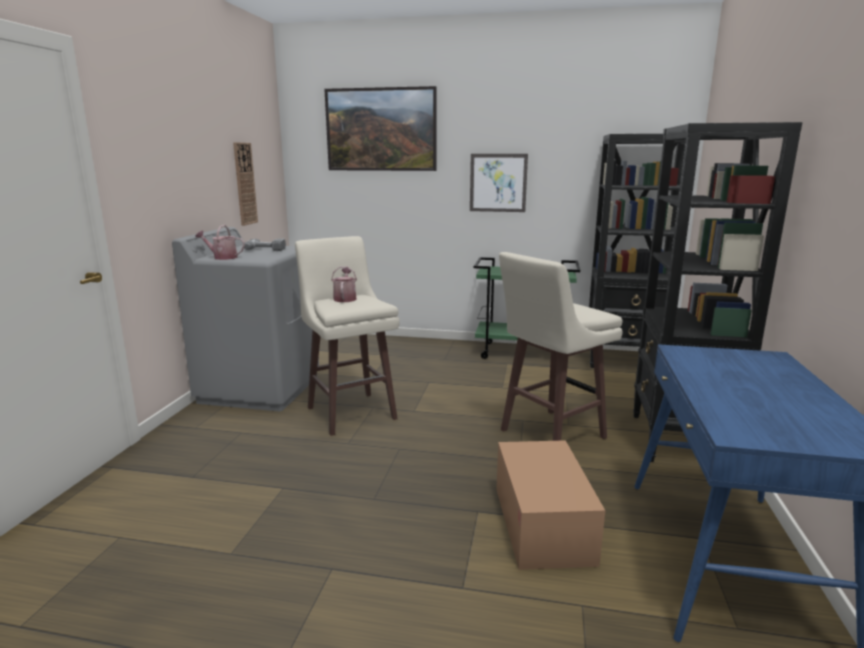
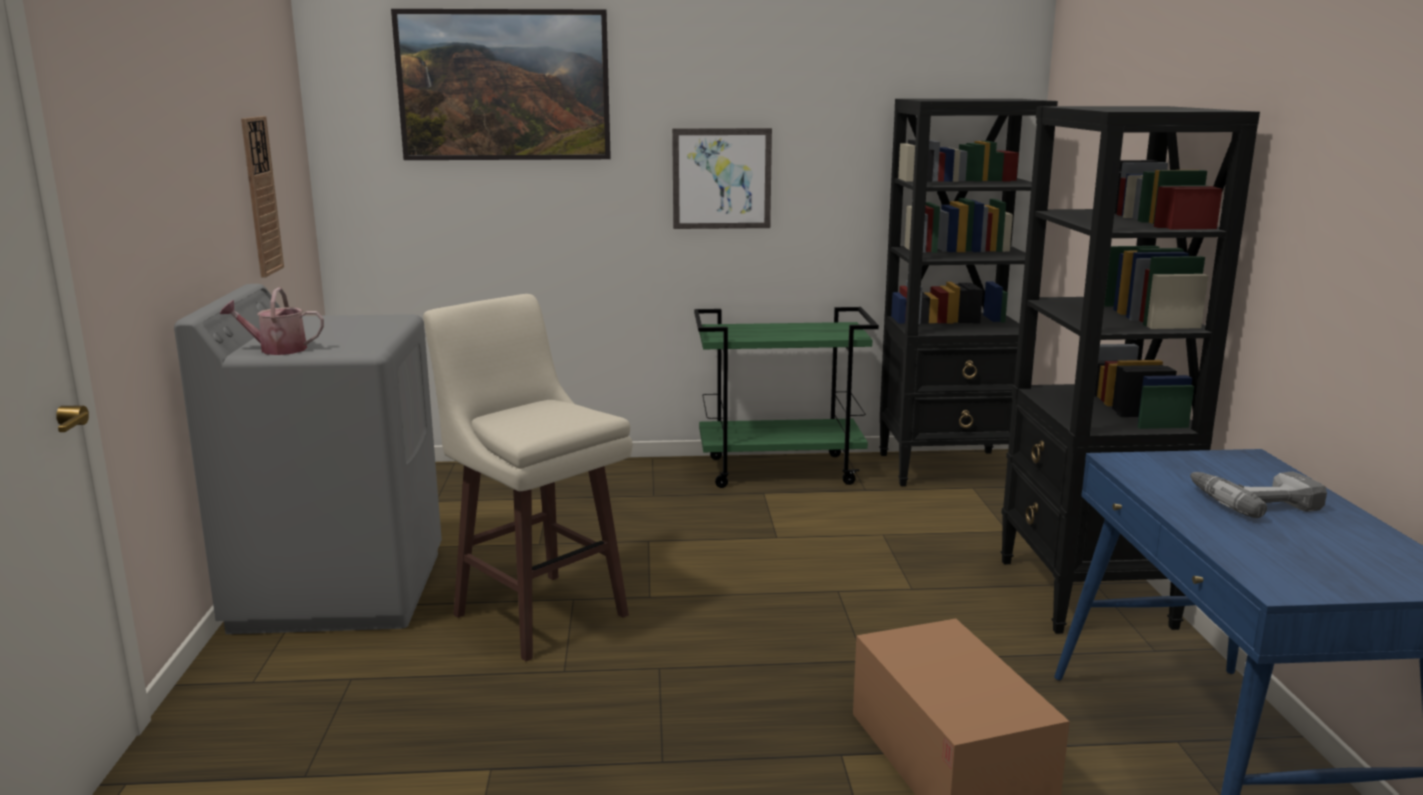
camera: 15 degrees left, 0 degrees up
power drill [244,239,286,251] -> power drill moved to [1190,471,1327,518]
watering can [331,267,357,302] -> none
beige stool [499,252,623,441] -> none

